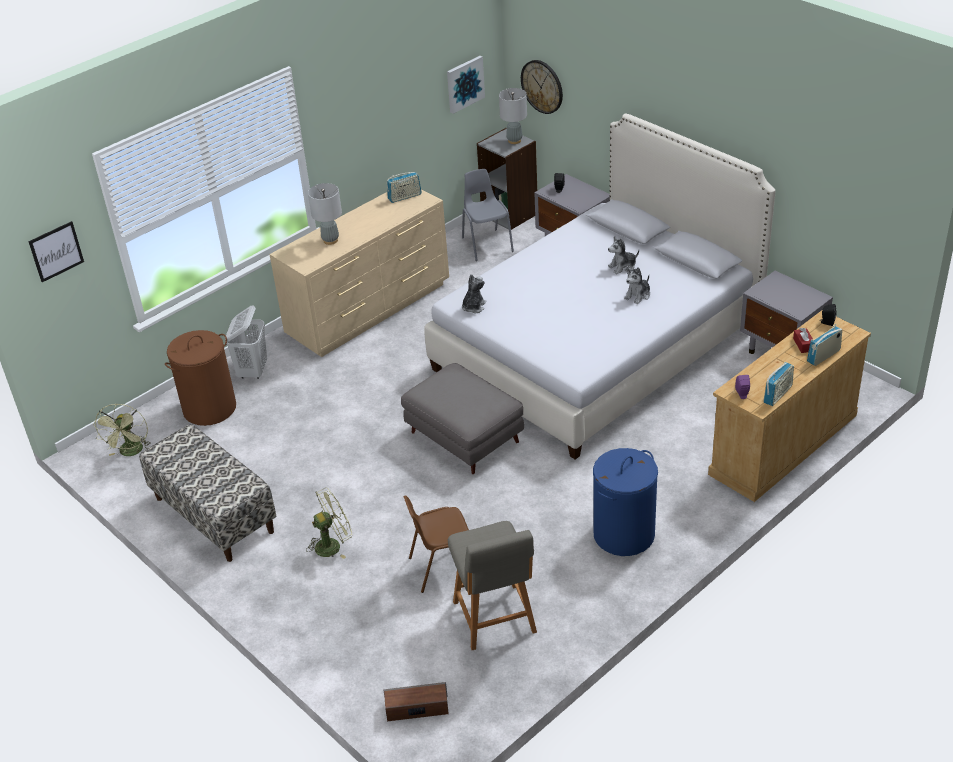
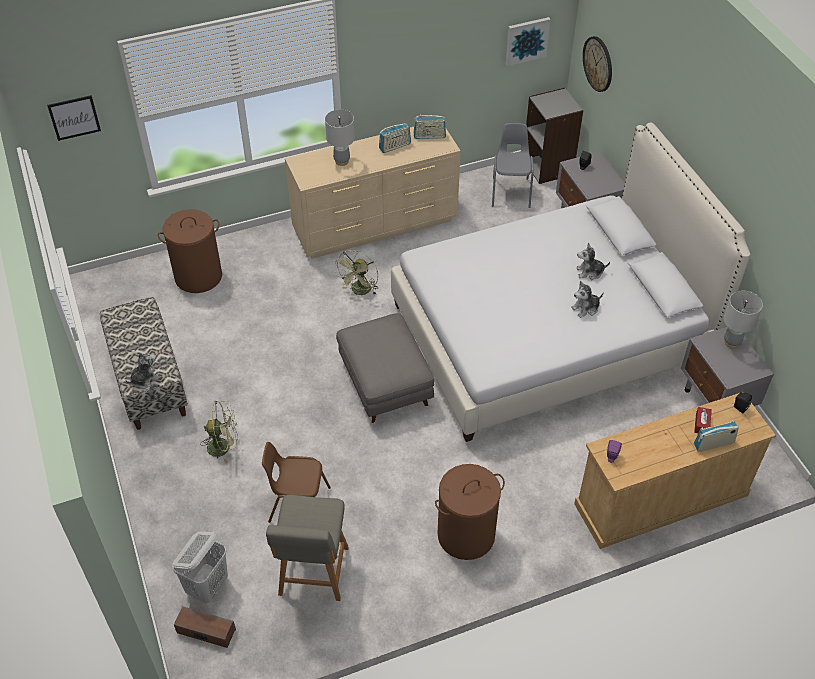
camera: 20 degrees right, 10 degrees up
green fan [93,404,150,456] -> green fan moved to [334,250,378,295]
white laundry basket [225,306,267,379] -> white laundry basket moved to [172,531,228,604]
plush toy [462,274,487,313] -> plush toy moved to [125,353,160,389]
grey table lamp [499,88,527,144] -> grey table lamp moved to [724,290,763,348]
blue laundry basket [593,448,658,556] -> brown laundry basket [435,464,505,560]
radio [763,362,794,406] -> radio moved to [379,123,411,153]

